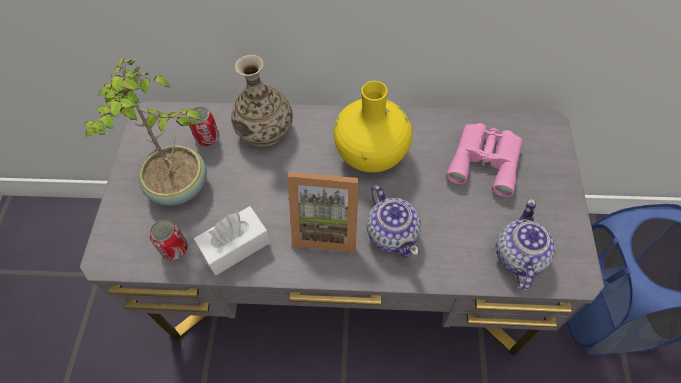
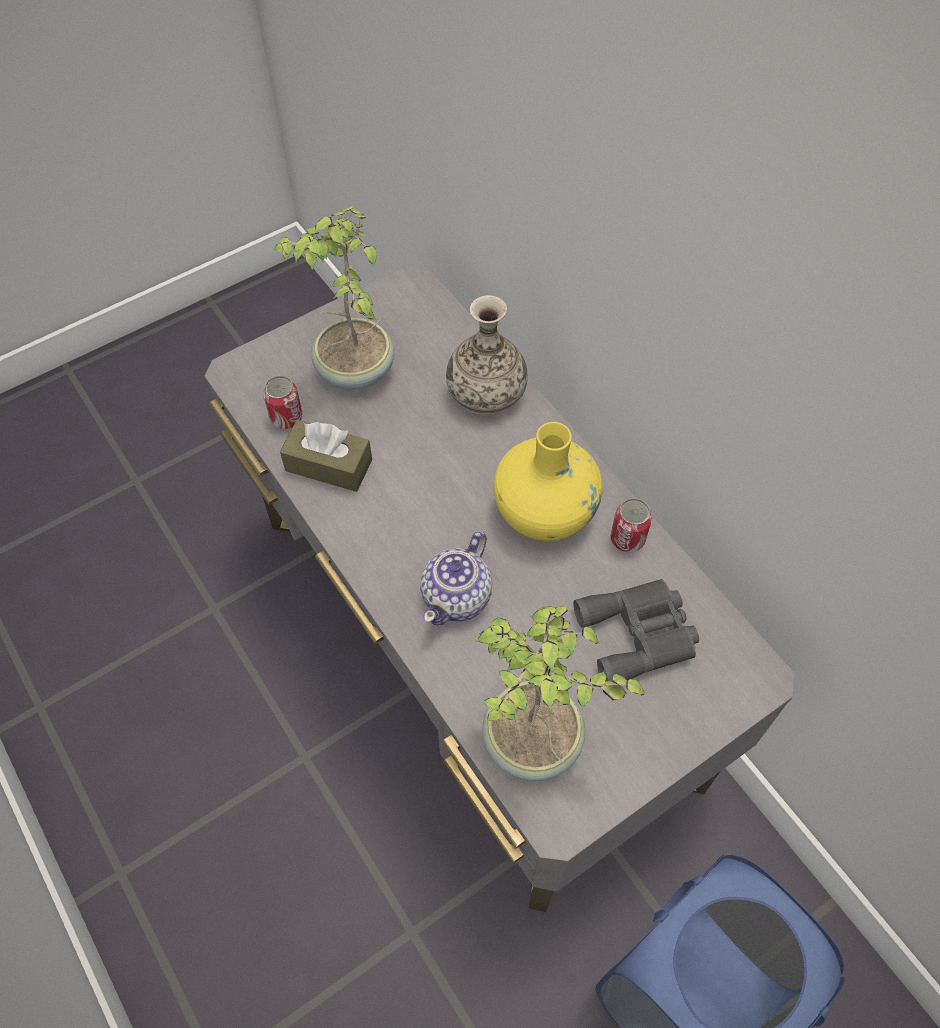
camera: 50 degrees right, 0 degrees up
can [188,107,219,146] -> can moved to [610,498,652,552]
white tissue box [194,206,271,275] -> brown tissue box [280,420,372,492]
picture frame [288,172,359,253] -> none
pink binoculars [447,123,523,197] -> grey binoculars [573,579,699,682]
teapot [496,199,556,290] -> potted plant [475,606,646,781]

